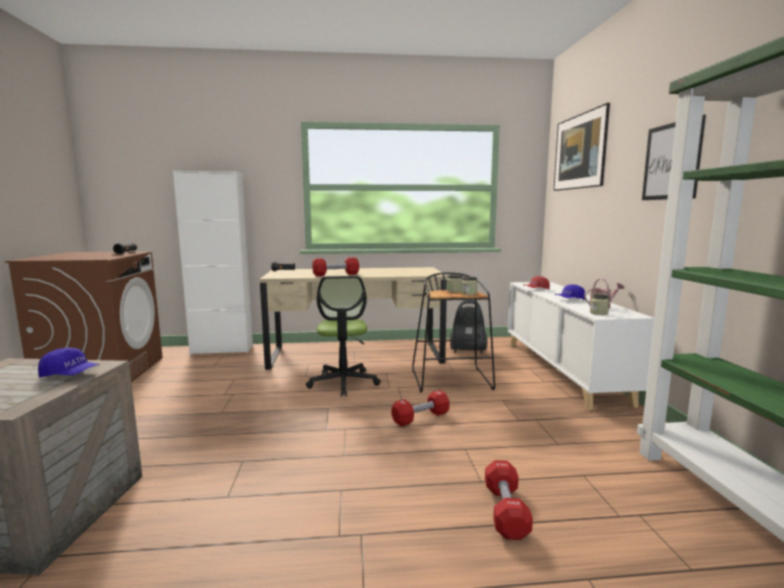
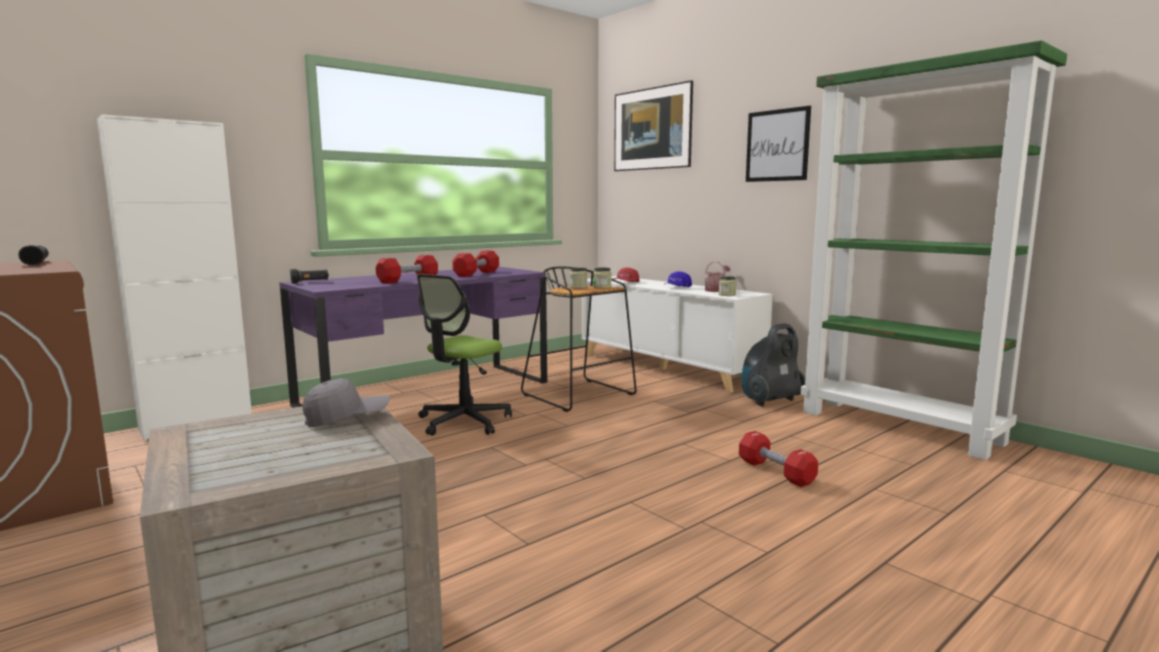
camera: 35 degrees left, 0 degrees up
blue cap [38,348,100,377] -> grey cap [303,378,390,427]
beige desk [260,267,447,370] -> purple desk [279,267,547,408]
office chair [306,276,381,397] -> office chair turned 75 degrees clockwise [417,274,512,436]
red dumbbell [391,390,449,427] -> red dumbbell moved to [452,251,499,277]
vacuum cleaner [450,300,487,354] -> vacuum cleaner moved to [742,323,805,407]

